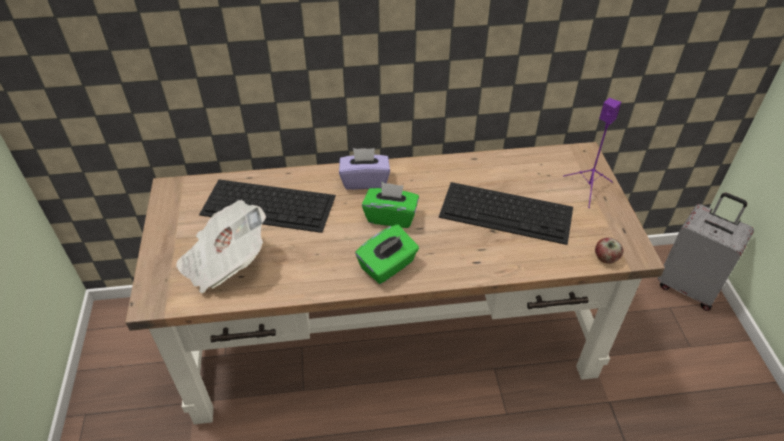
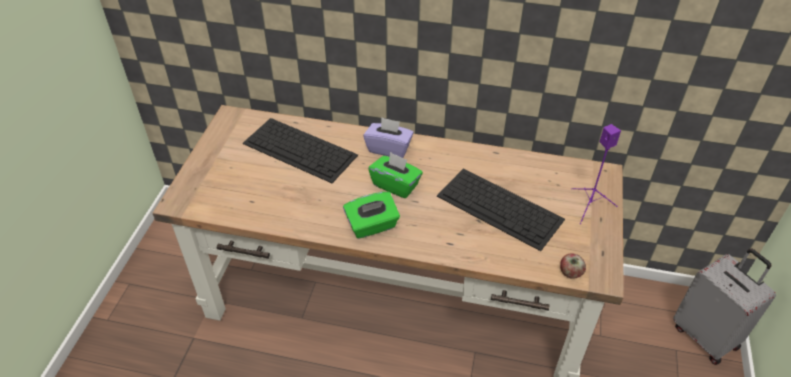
camera: 20 degrees right, 0 degrees up
newspaper [176,200,266,293] -> none

